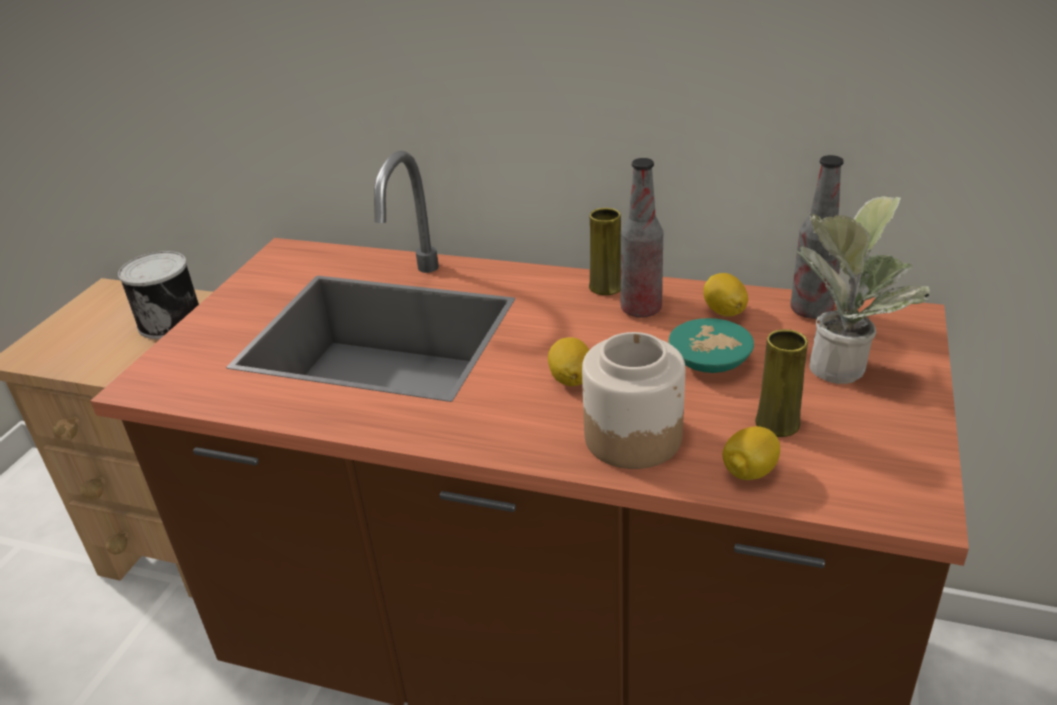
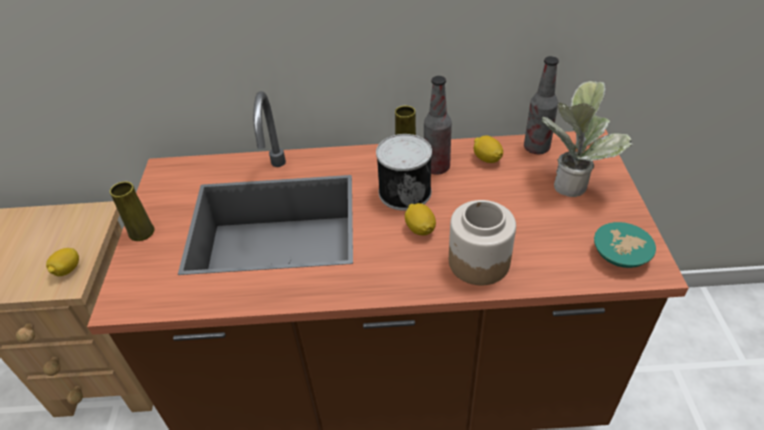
camera: 20 degrees left, 10 degrees up
can [118,251,199,339] -> can moved to [376,134,432,211]
turquoise bowl [669,318,754,373] -> turquoise bowl moved to [594,222,656,268]
lemon [722,426,780,480] -> lemon moved to [46,248,79,276]
yellow vase [755,329,808,437] -> yellow vase moved to [110,181,154,241]

